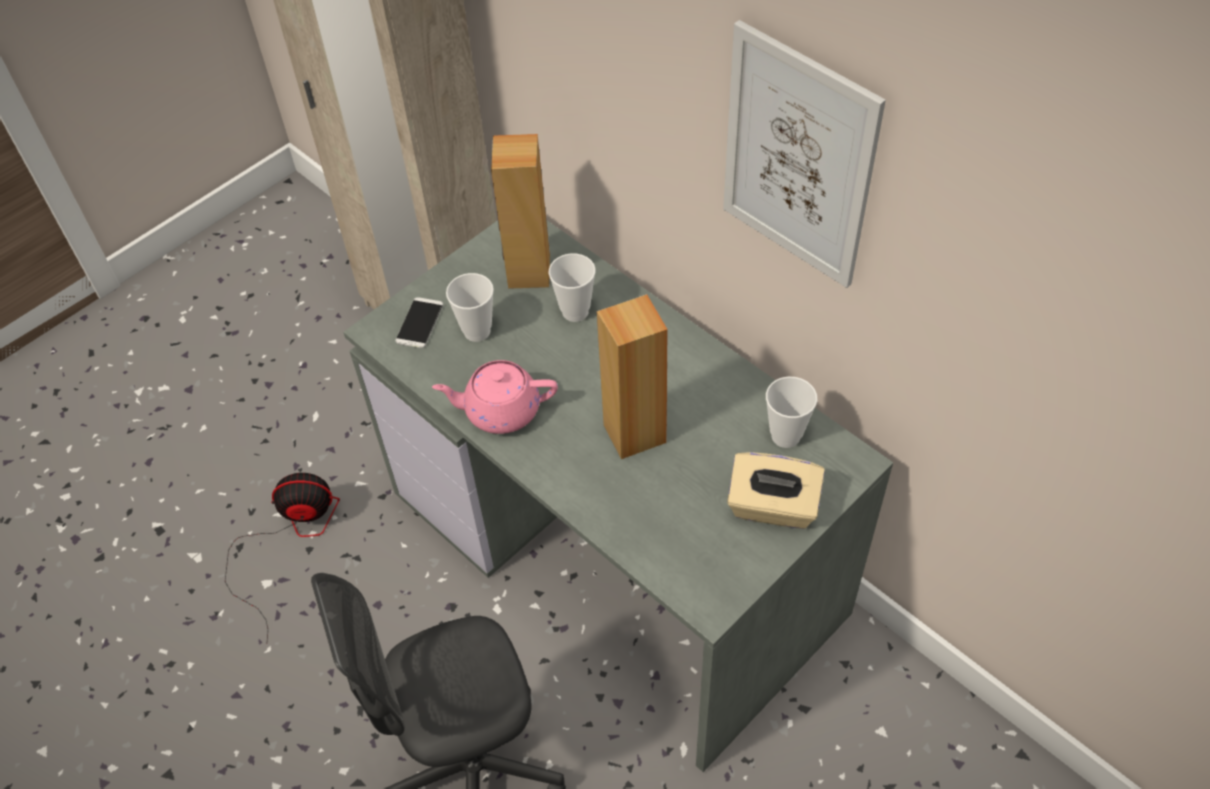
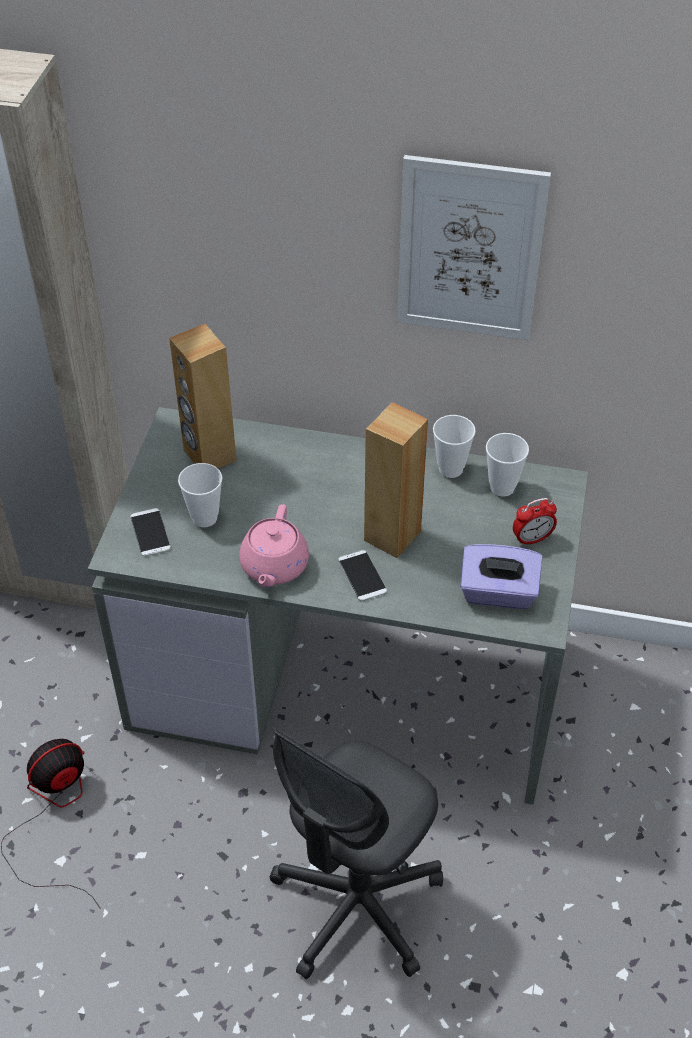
camera: 35 degrees left, 5 degrees down
pink teapot [432,360,558,434] -> pink teapot turned 45 degrees counterclockwise [239,504,309,587]
cup [548,253,596,322] -> cup moved to [433,415,476,478]
beige tissue box [727,452,825,529] -> alarm clock [513,498,557,546]
none -> phone [338,550,387,601]
none -> purple tissue box [460,544,542,609]

